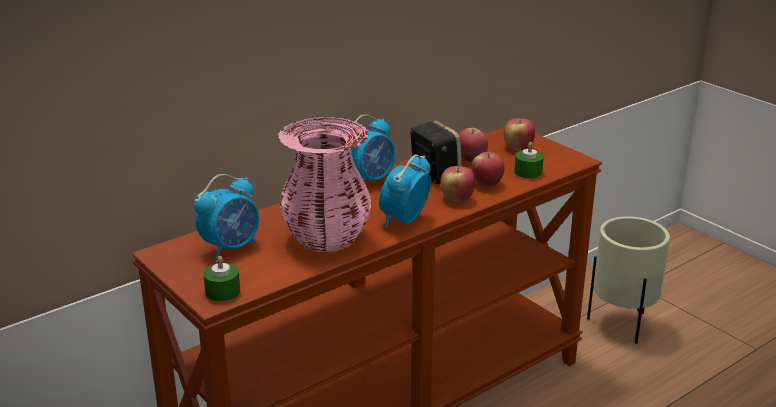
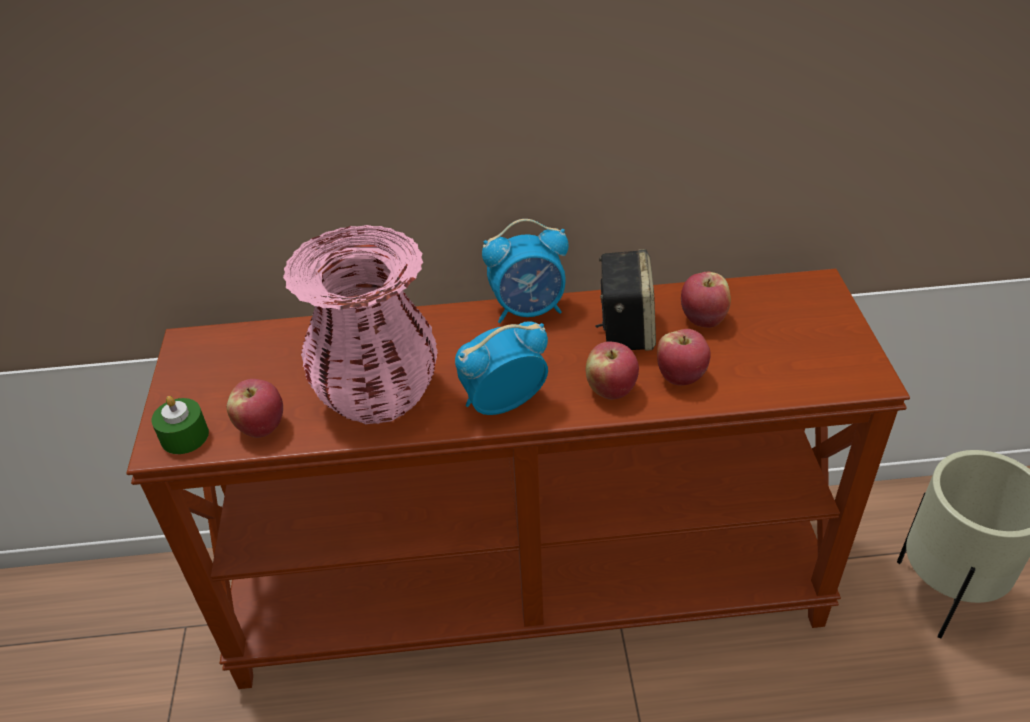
camera: 35 degrees right, 15 degrees up
alarm clock [194,174,259,260] -> none
apple [504,118,535,151] -> apple moved to [227,379,283,438]
green candle [514,142,544,179] -> none

